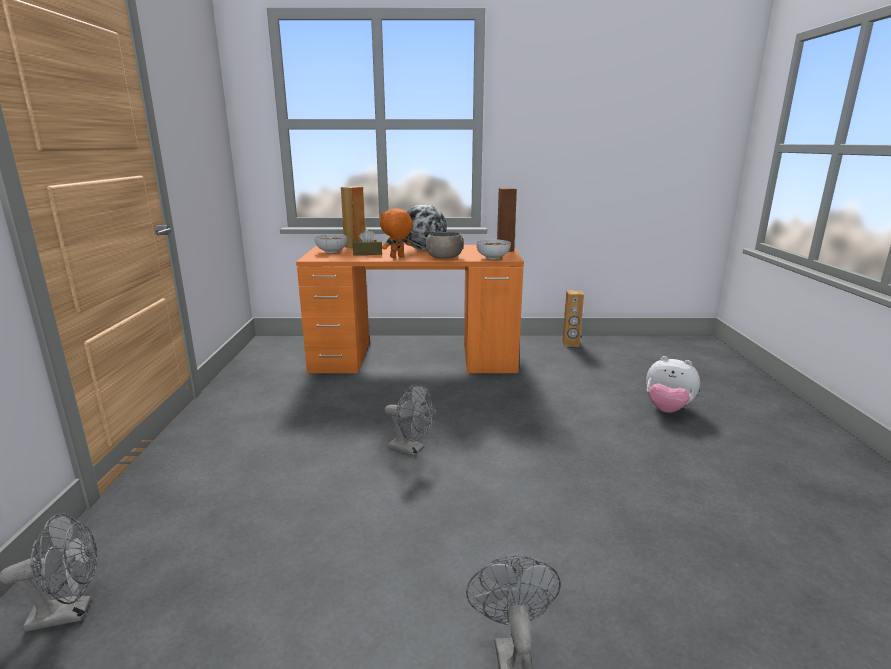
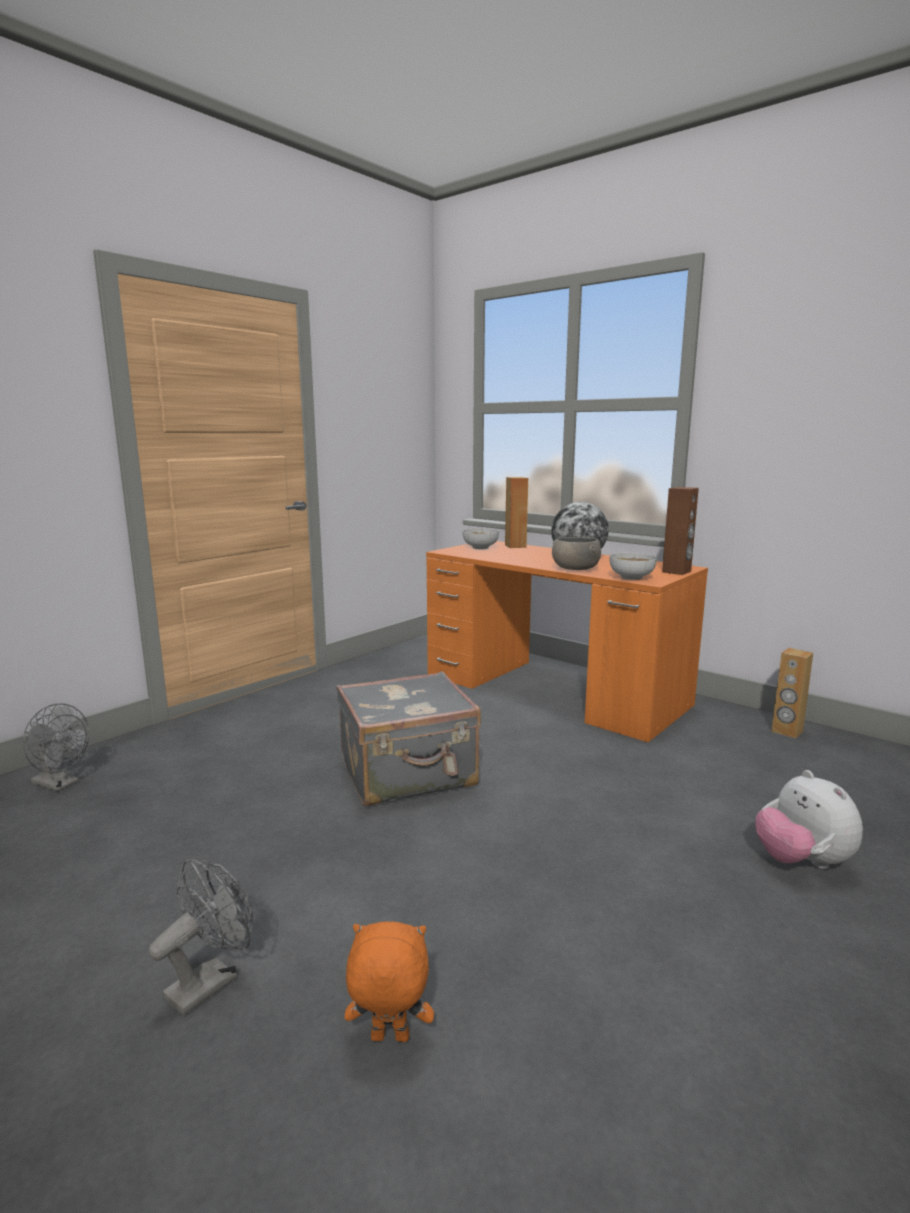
camera: 40 degrees right, 5 degrees down
brown tissue box [353,229,382,255] -> none
orange plush toy [380,208,413,258] -> orange plush toy moved to [345,921,434,1042]
grey fan [384,384,435,456] -> grey suitcase [337,671,481,806]

